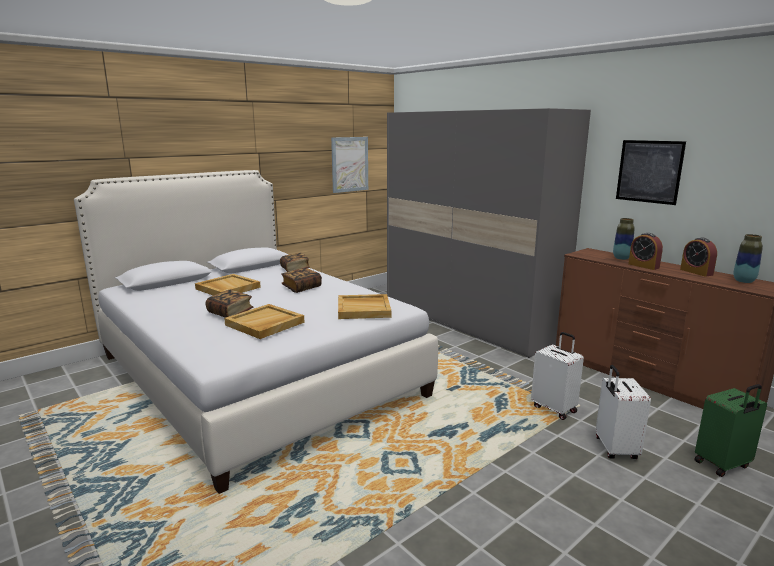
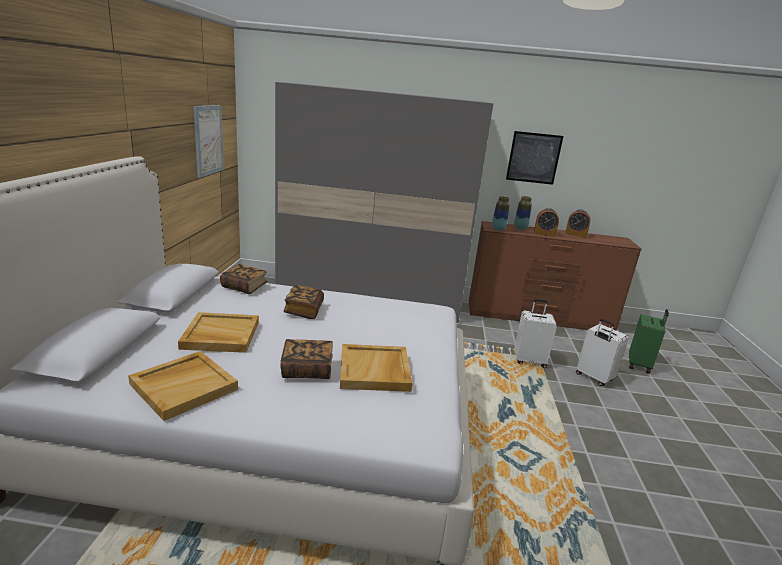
camera: 45 degrees left, 5 degrees up
beige tray [338,294,391,319] -> beige tray moved to [128,351,238,421]
vase [733,234,763,283] -> vase moved to [492,196,510,231]

